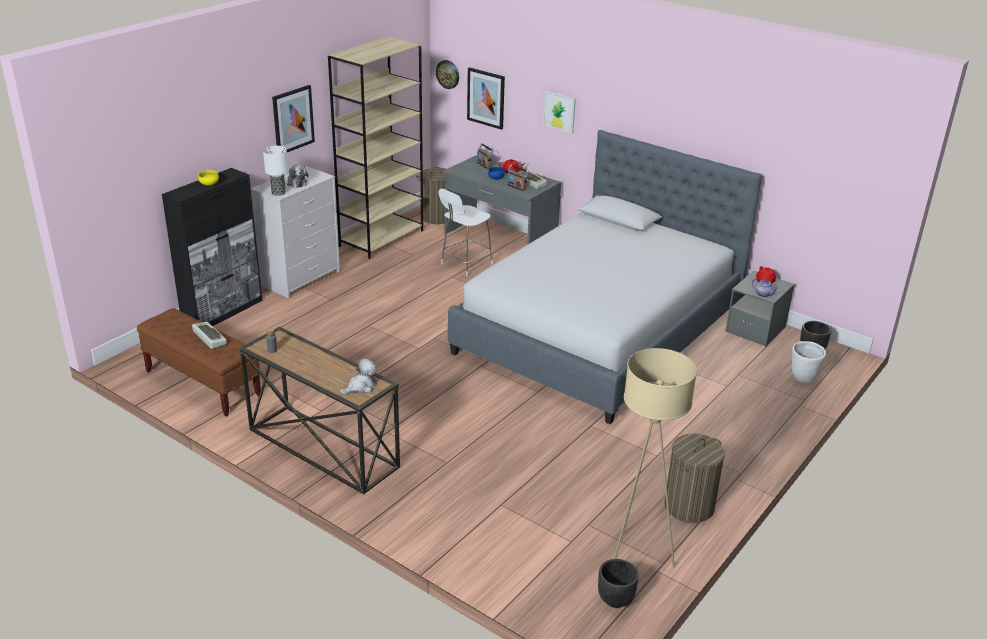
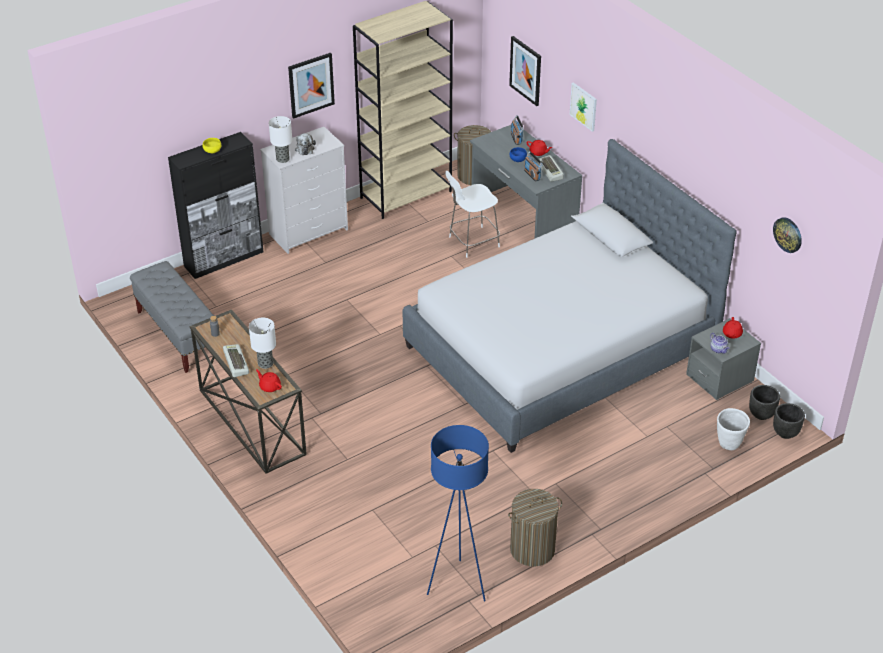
camera: 20 degrees right, 10 degrees up
brown bench [137,308,261,416] -> grey bench [130,261,214,373]
keyboard [192,322,227,349] -> keyboard moved to [223,344,249,377]
plush toy [339,358,377,395] -> red teapot [256,369,282,392]
wall clock [436,60,459,89] -> wall clock moved to [773,217,802,253]
black planter [598,559,639,608] -> black planter moved to [773,403,805,439]
beige floor lamp [614,348,697,568] -> blue floor lamp [427,425,489,601]
none -> table lamp [249,318,276,369]

